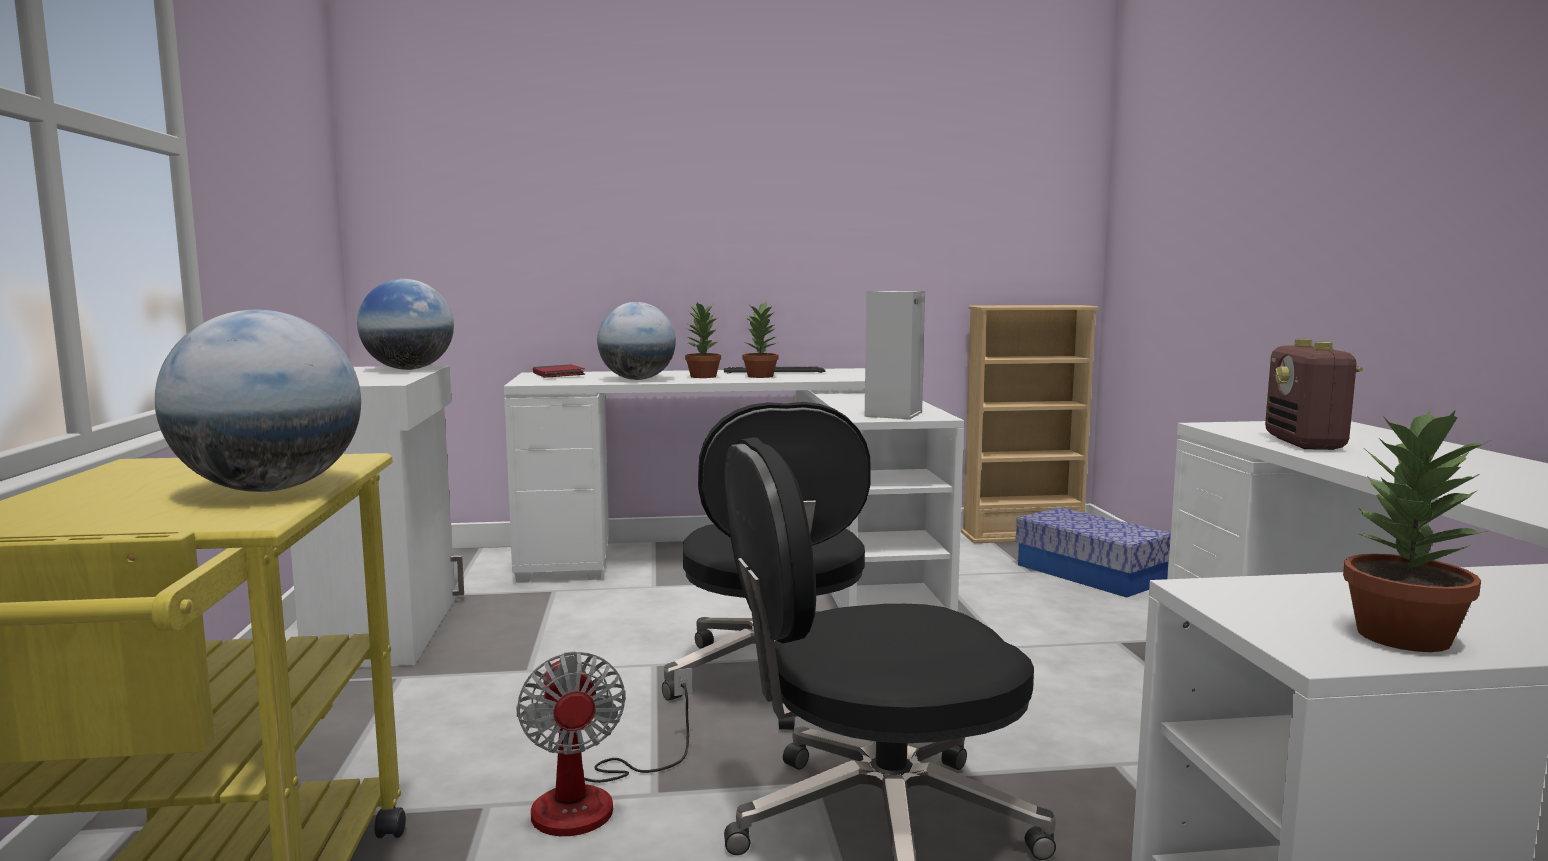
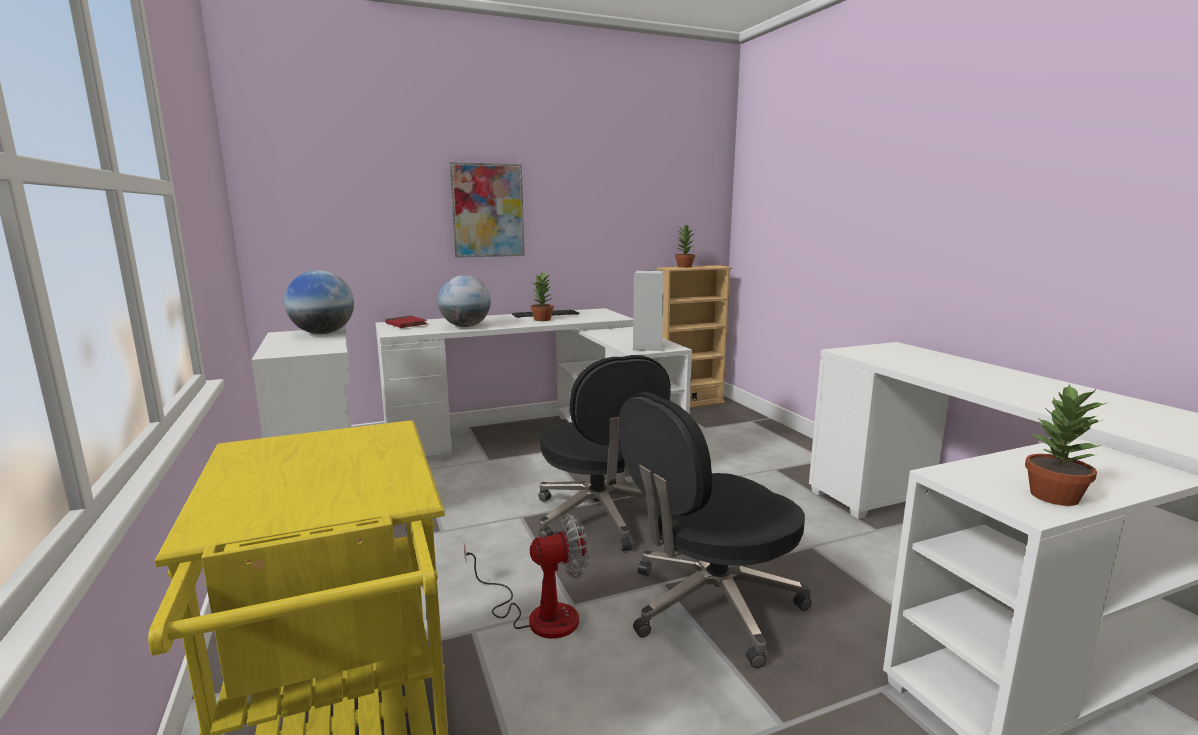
camera: 15 degrees left, 5 degrees up
globe [155,309,361,492] -> none
fan [516,651,692,836] -> fan turned 75 degrees counterclockwise [464,514,589,639]
potted plant [685,302,721,378] -> potted plant moved to [675,225,695,268]
storage box [1016,507,1171,598] -> none
radio [1265,339,1363,450] -> none
none -> picture [450,162,525,258]

